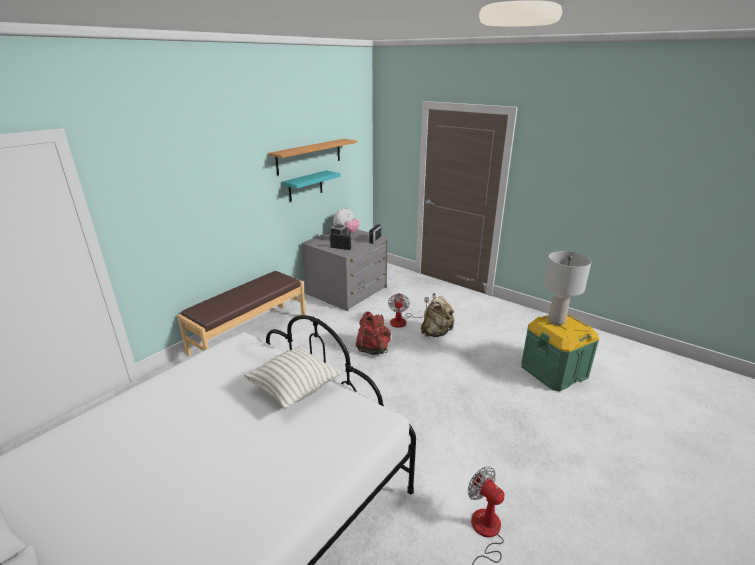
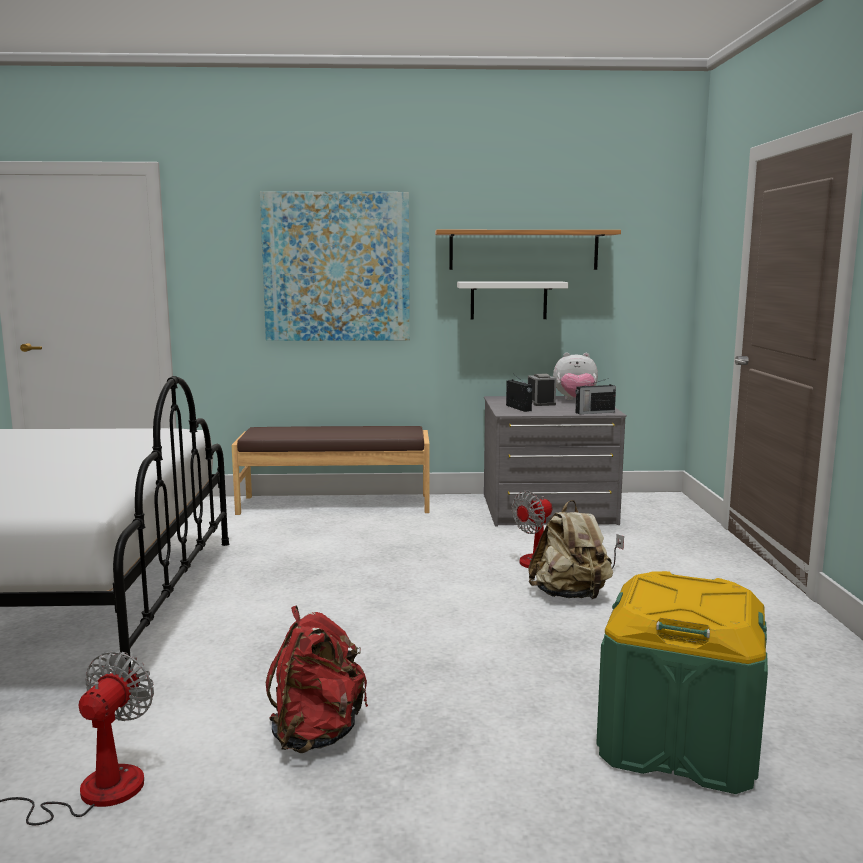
camera: 50 degrees right, 15 degrees down
pillow [244,346,341,409] -> none
turquoise shelf [282,170,341,202] -> white shelf [457,281,568,319]
red backpack [356,312,391,355] -> red backpack moved to [266,605,368,753]
grey table lamp [544,251,591,325] -> none
none -> picture [260,191,410,341]

